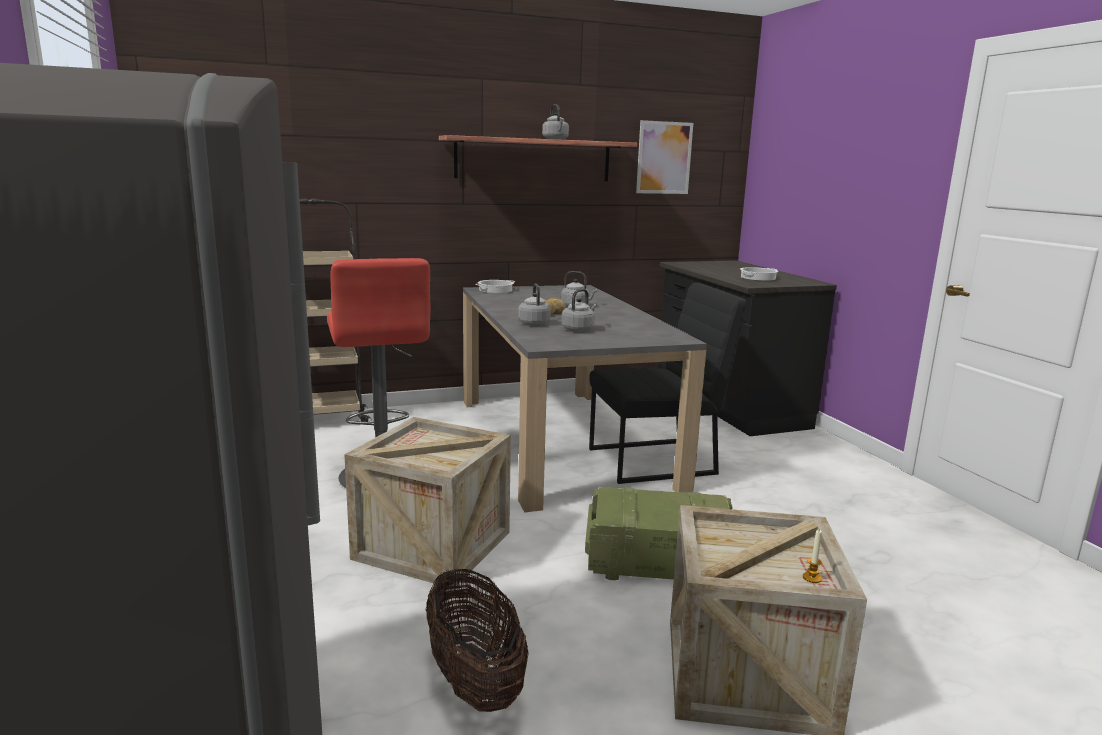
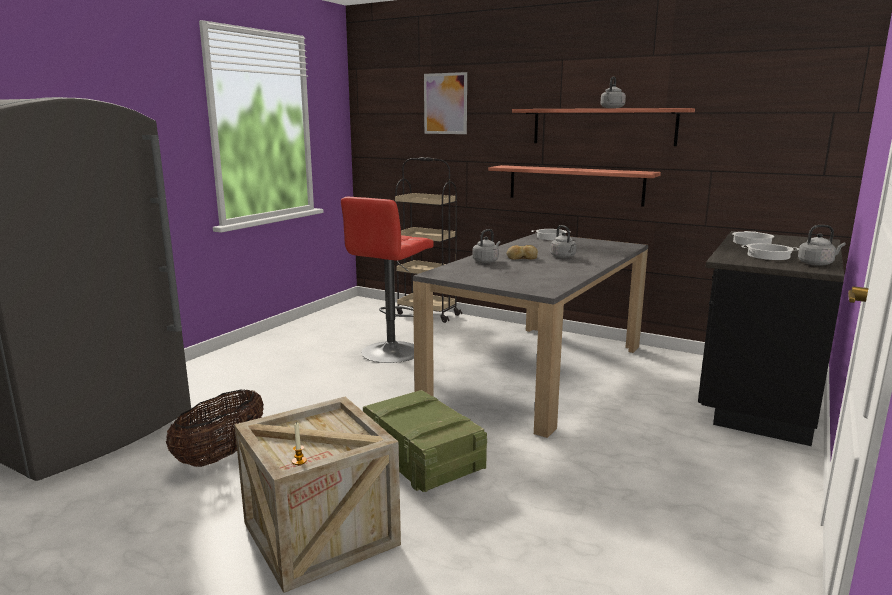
camera: 50 degrees right, 0 degrees up
crate [344,417,511,587] -> none
grey kettle [561,289,597,331] -> grey kettle moved to [798,225,846,266]
black chair [589,283,746,484] -> none
picture [636,120,693,194] -> picture moved to [424,72,467,134]
none -> shelf [488,165,661,207]
none -> cooking pot [732,231,774,245]

